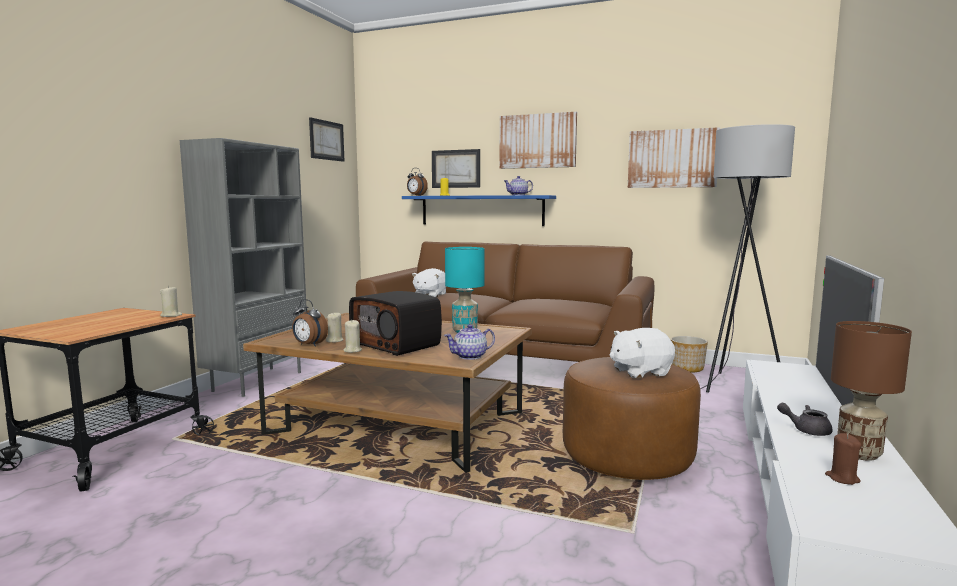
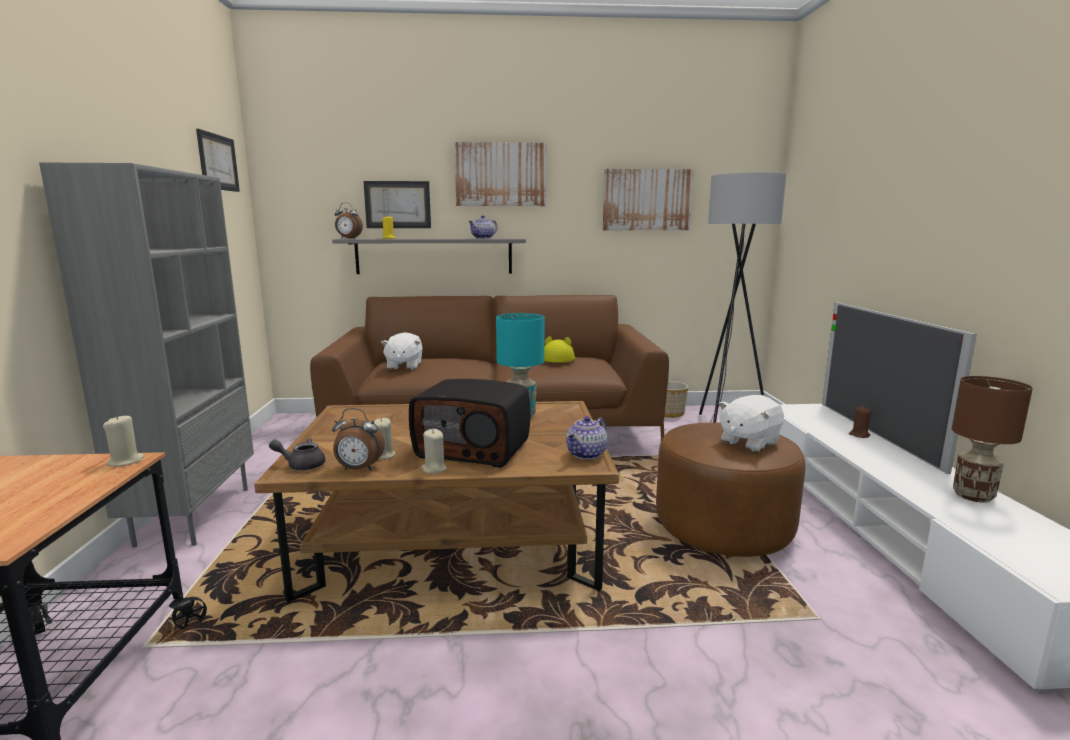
camera: 25 degrees left, 5 degrees up
blue shelf [402,195,556,226] -> grey shelf [332,238,526,274]
grey teapot [777,403,833,436] -> grey teapot moved to [269,437,325,470]
brown candle [825,433,862,485] -> brown candle moved to [849,407,872,438]
none -> yellow hat [544,336,575,363]

